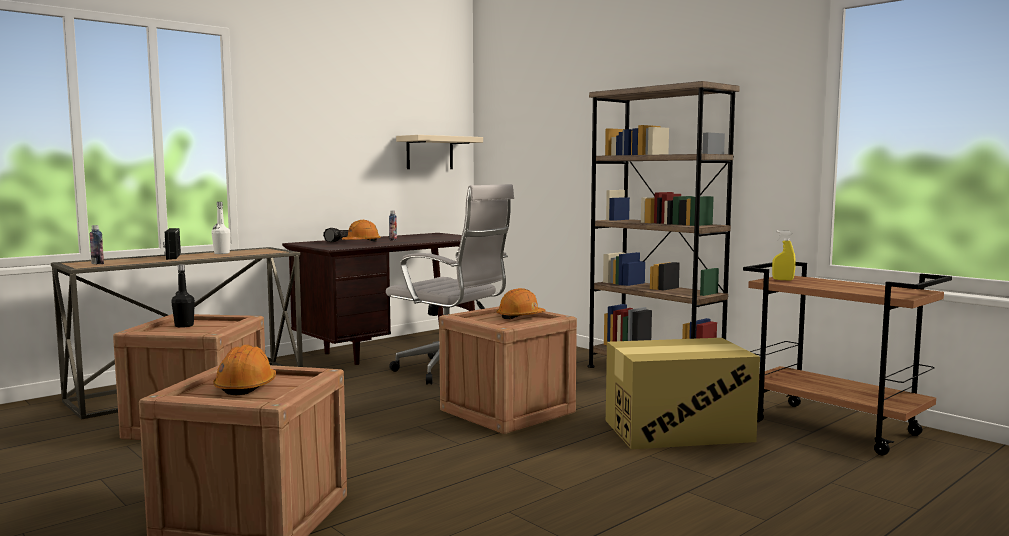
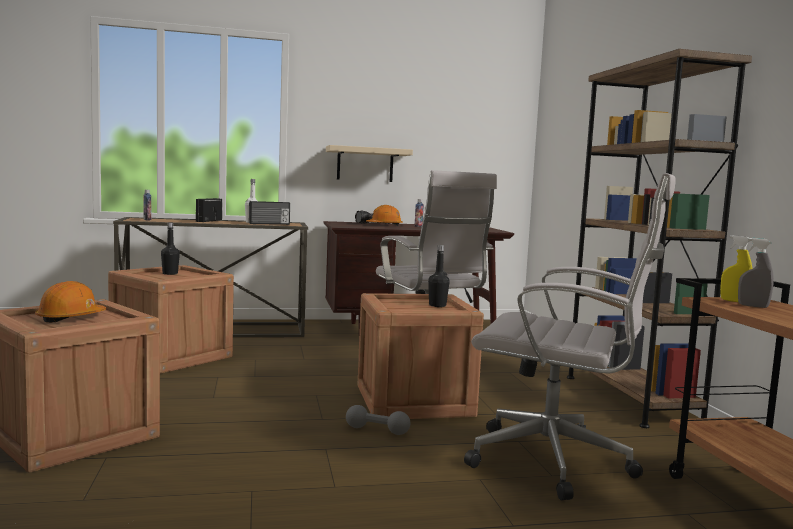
camera: 30 degrees right, 0 degrees up
beige shelf [396,135,483,169] -> beige shelf moved to [326,145,413,182]
orange hard hat [497,288,545,319] -> black bottle [428,245,450,307]
cardboard box [606,338,760,449] -> white office chair [464,173,675,501]
none -> radio [249,201,290,225]
none -> grey dumbbell [346,405,410,435]
none -> grey spray bottle [738,238,774,308]

